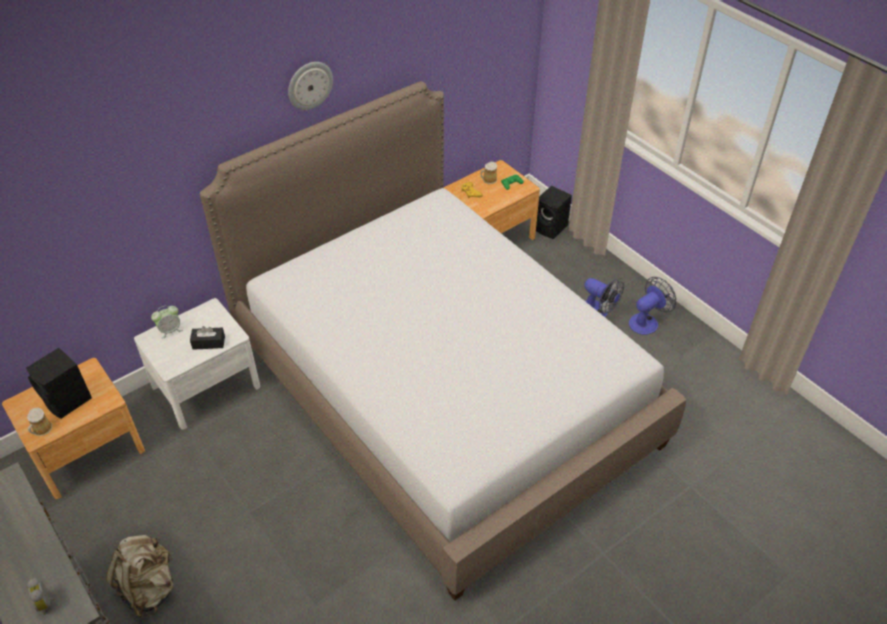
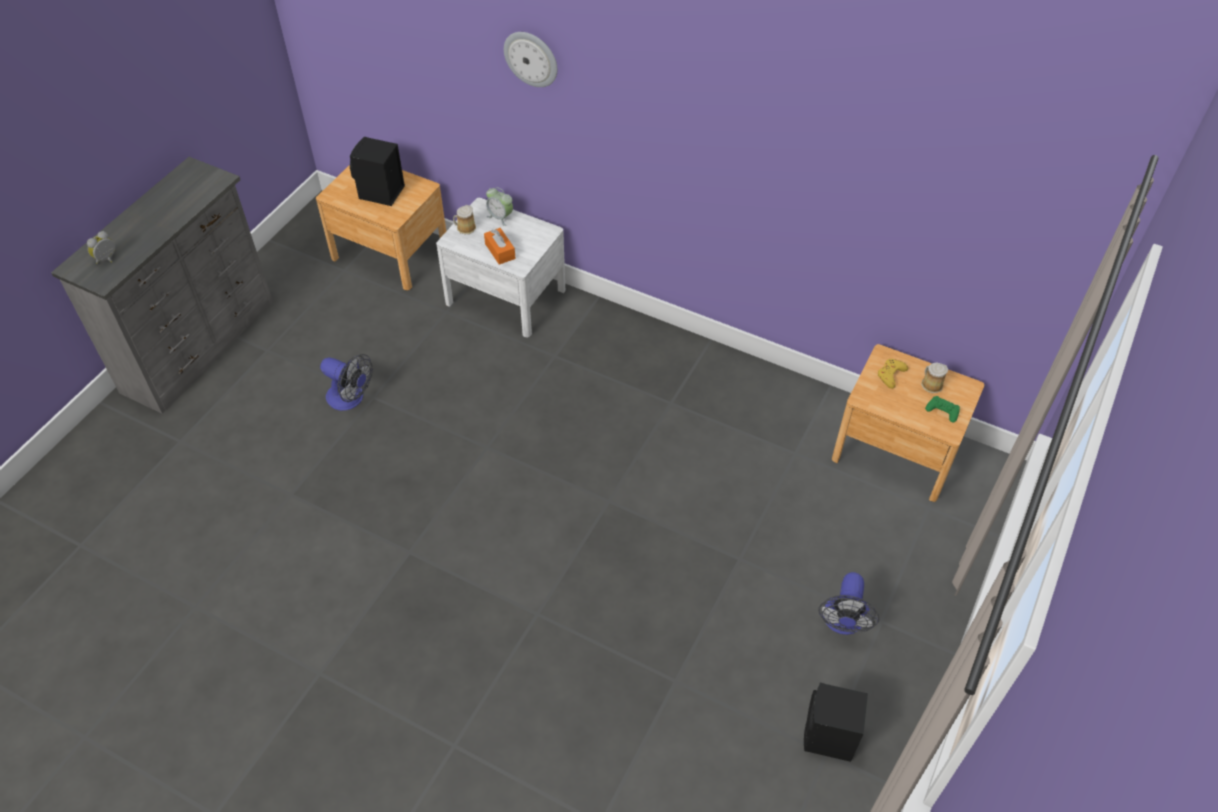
camera: 65 degrees right, 5 degrees up
mug [27,407,52,436] -> mug moved to [453,205,476,234]
beige backpack [106,535,174,618] -> none
black tissue box [190,326,225,350] -> orange tissue box [484,228,516,265]
bed [200,81,686,601] -> none
wall clock [288,62,333,110] -> wall clock moved to [504,32,557,87]
black speaker [536,186,572,239] -> black speaker moved to [804,683,868,762]
fan [629,277,676,335] -> fan moved to [320,354,373,411]

